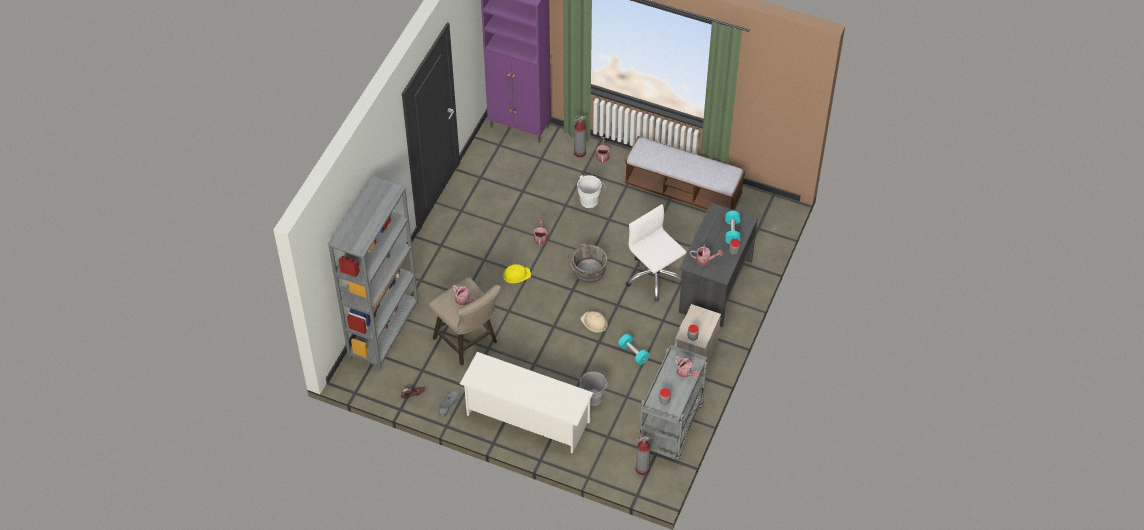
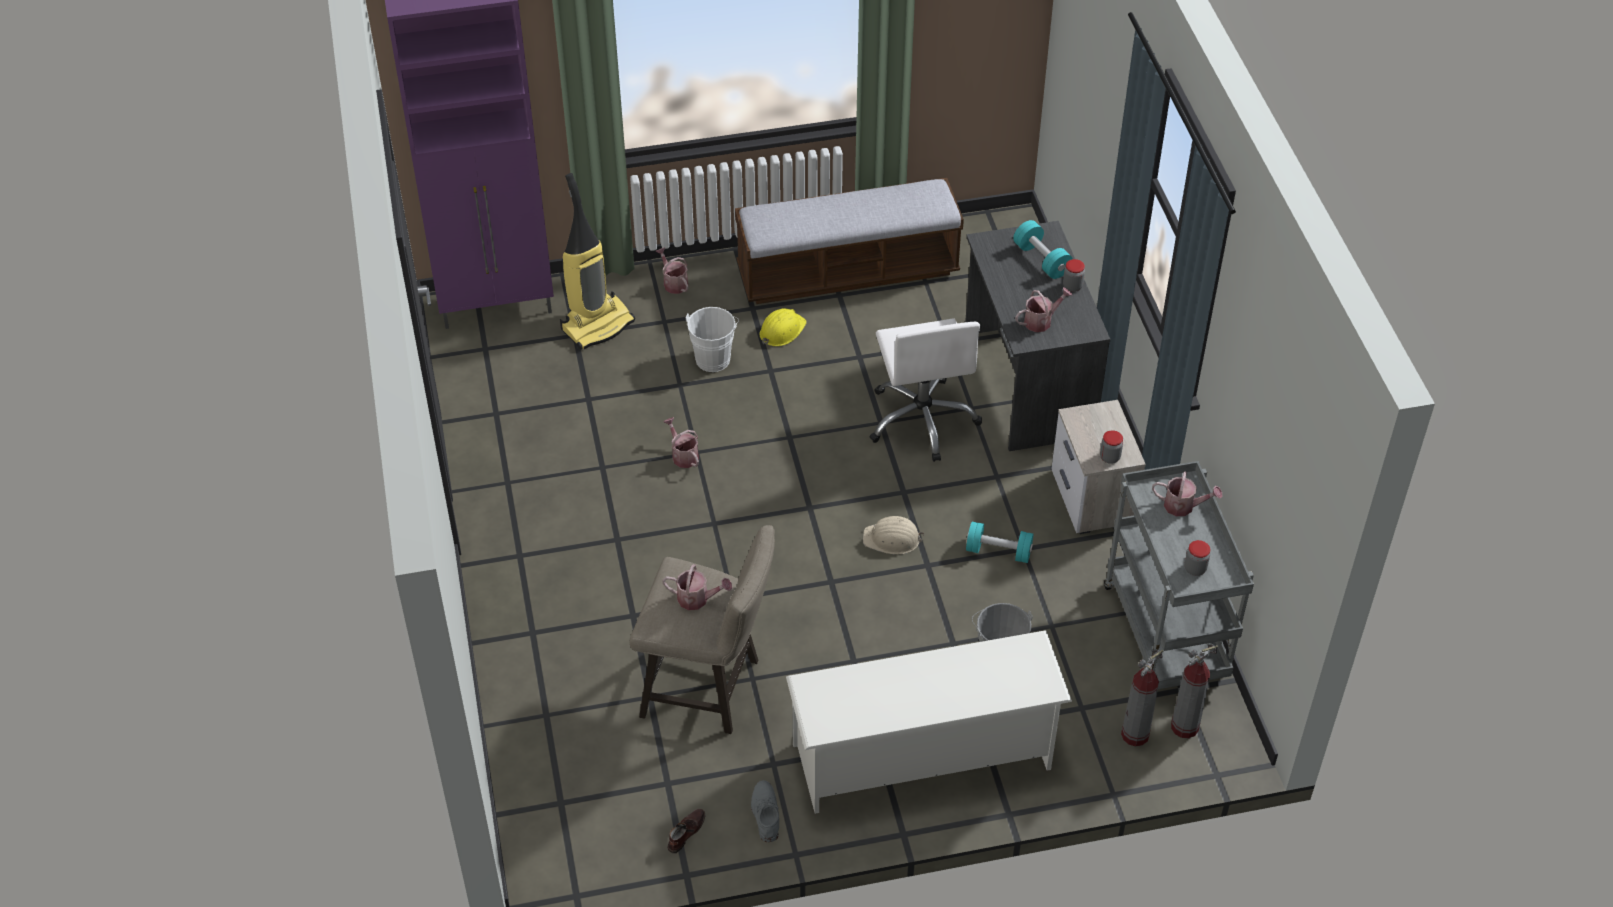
camera: 35 degrees left, 5 degrees down
grey bookcase [328,175,419,370] -> none
yellow hard hat [502,264,531,283] -> yellow hard hat moved to [760,308,807,346]
grey bucket [568,244,608,283] -> none
fire extinguisher [573,115,587,158] -> fire extinguisher moved to [1121,649,1164,746]
white office chair [626,204,686,302] -> white office chair turned 120 degrees counterclockwise [870,318,982,462]
none -> vacuum cleaner [560,173,635,350]

